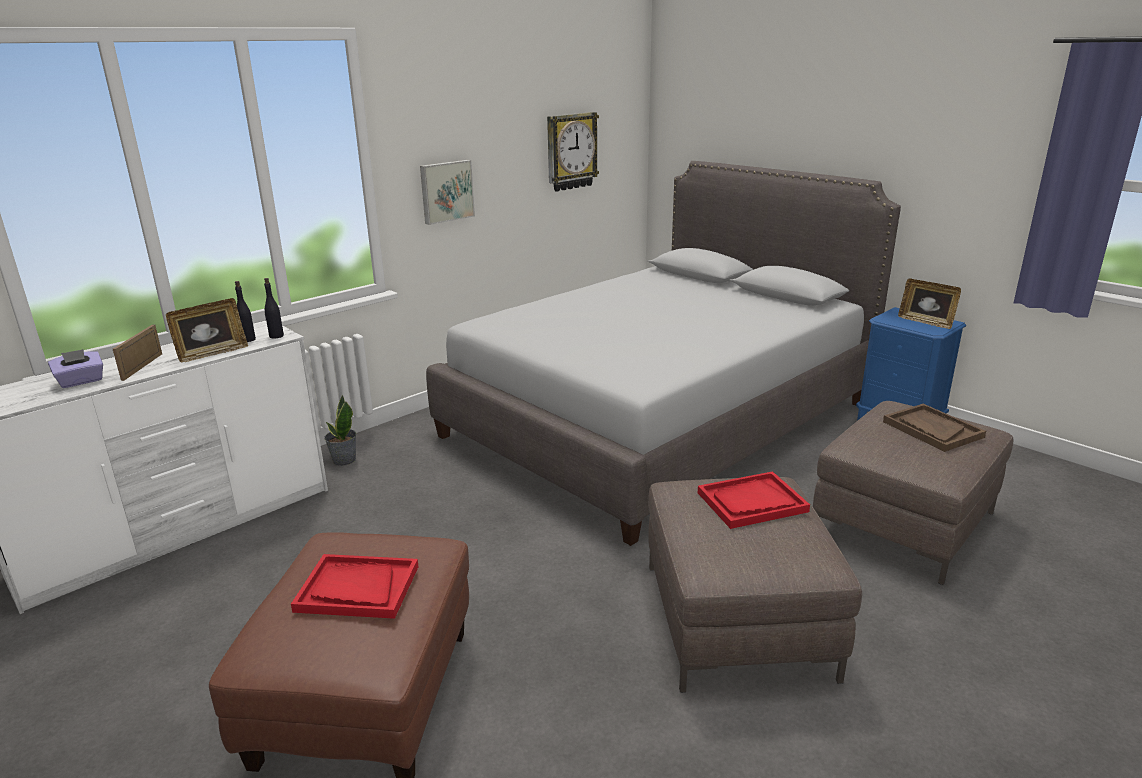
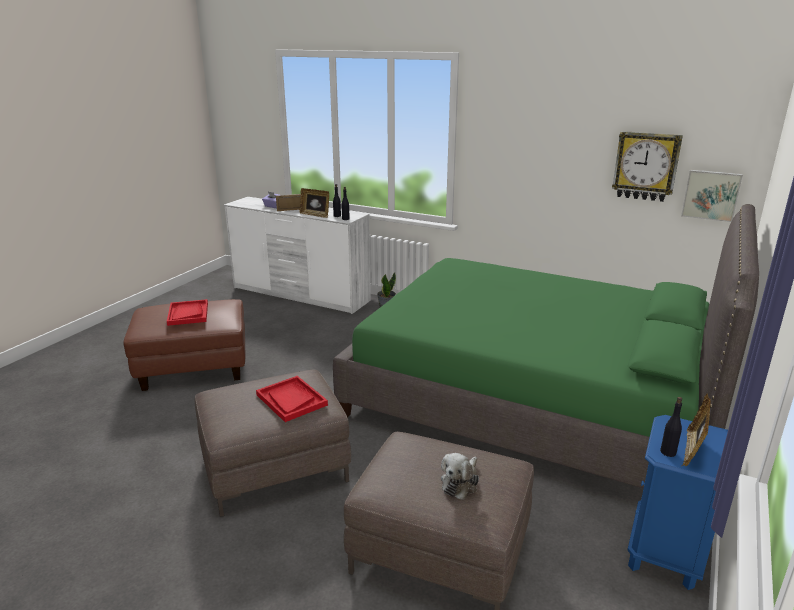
camera: 70 degrees right, 0 degrees up
picture [420,160,475,225] -> picture moved to [681,170,743,222]
grey bed [426,161,901,546] -> green bed [333,204,759,489]
brown tray [883,404,986,452] -> plush toy [441,453,479,500]
none -> black bottle [660,397,682,457]

